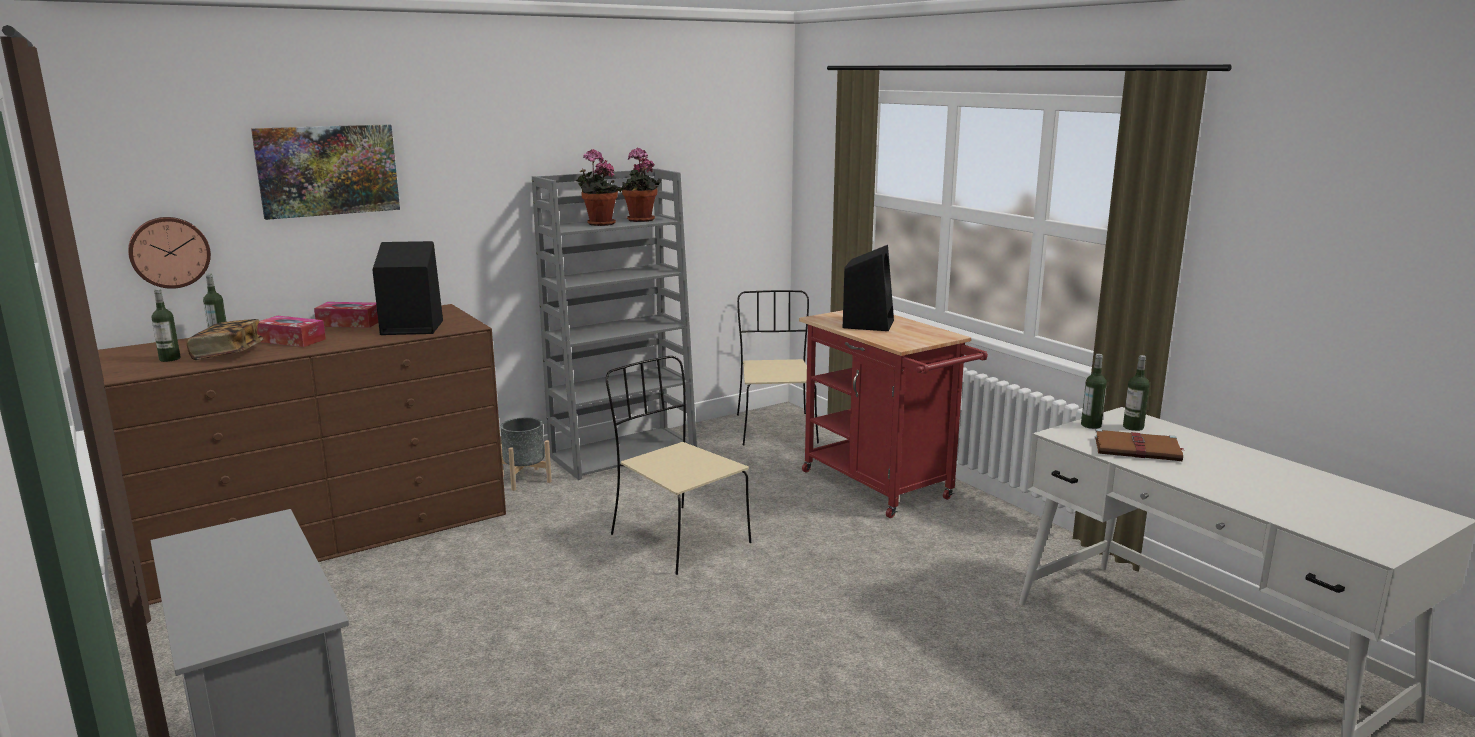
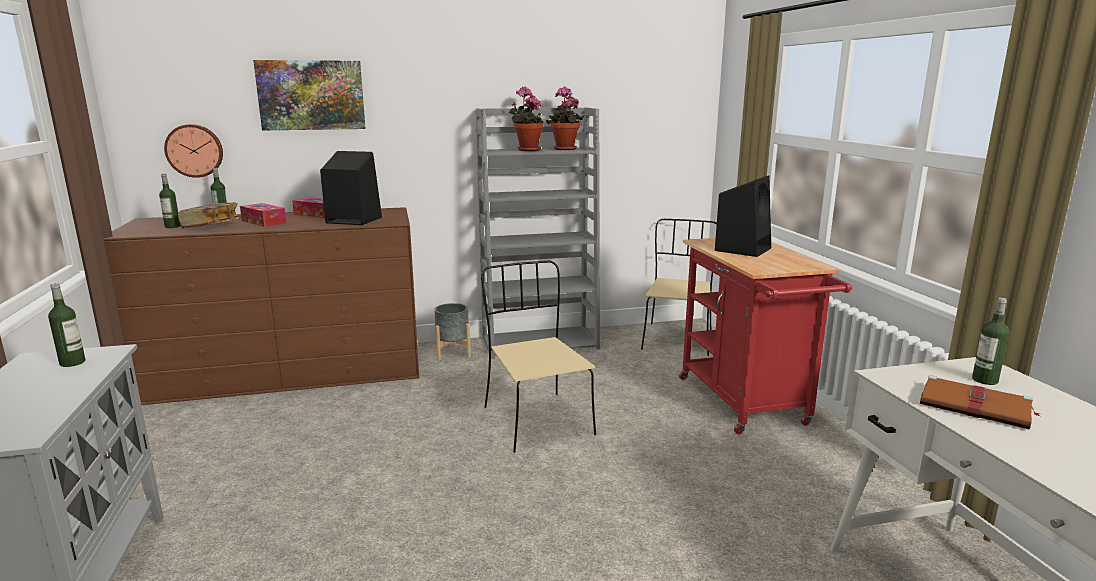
camera: 20 degrees right, 0 degrees up
bottle [1081,354,1107,429] -> bottle moved to [48,283,86,367]

